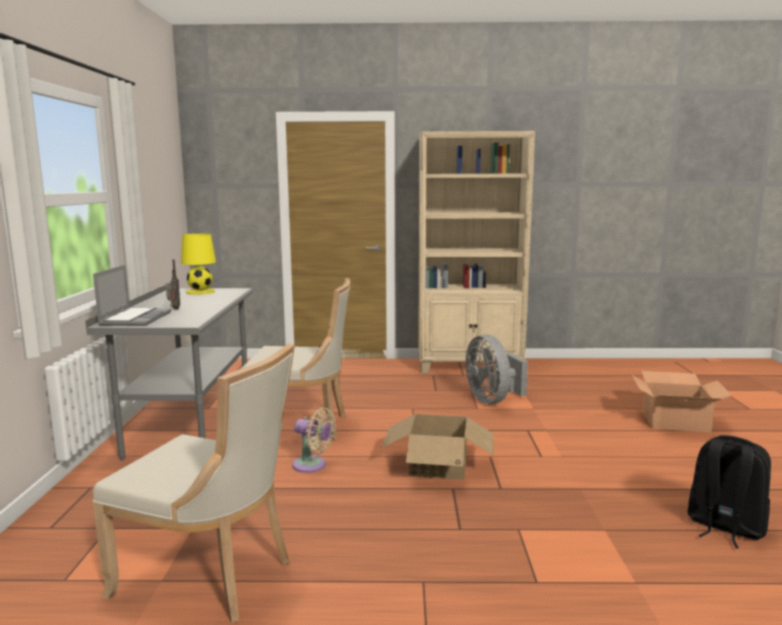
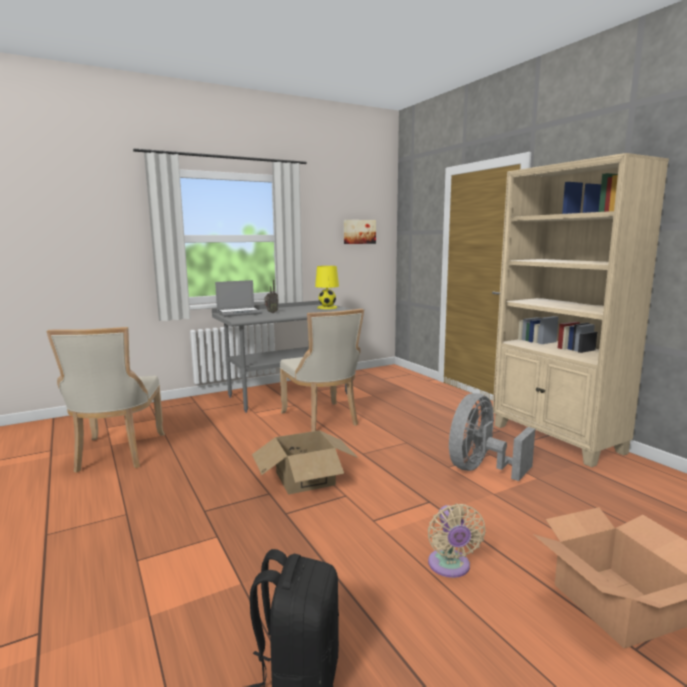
camera: 60 degrees right, 0 degrees up
beige fan [292,407,336,473] -> beige fan moved to [428,504,486,578]
none -> picture [344,220,376,244]

